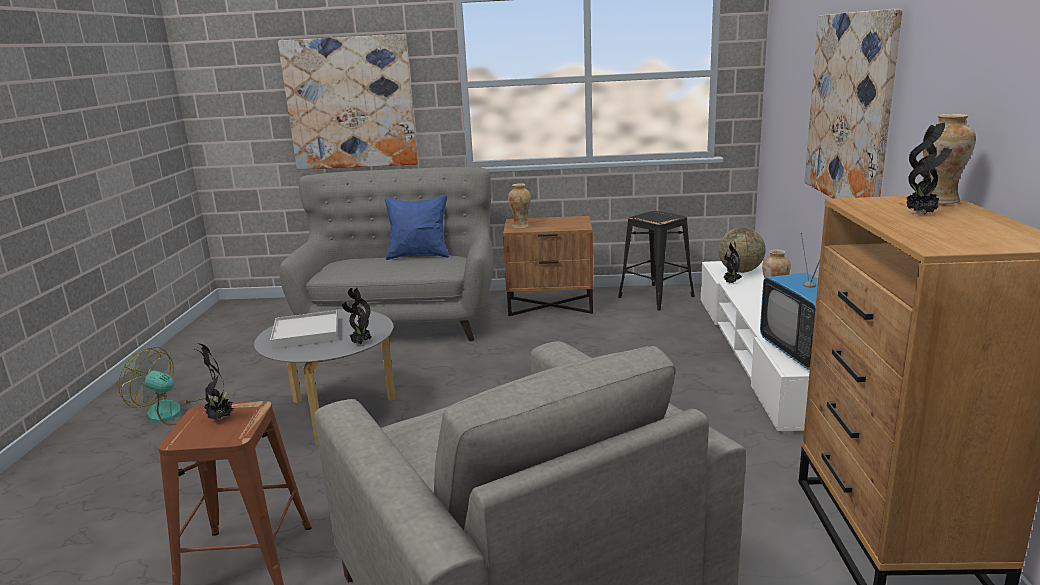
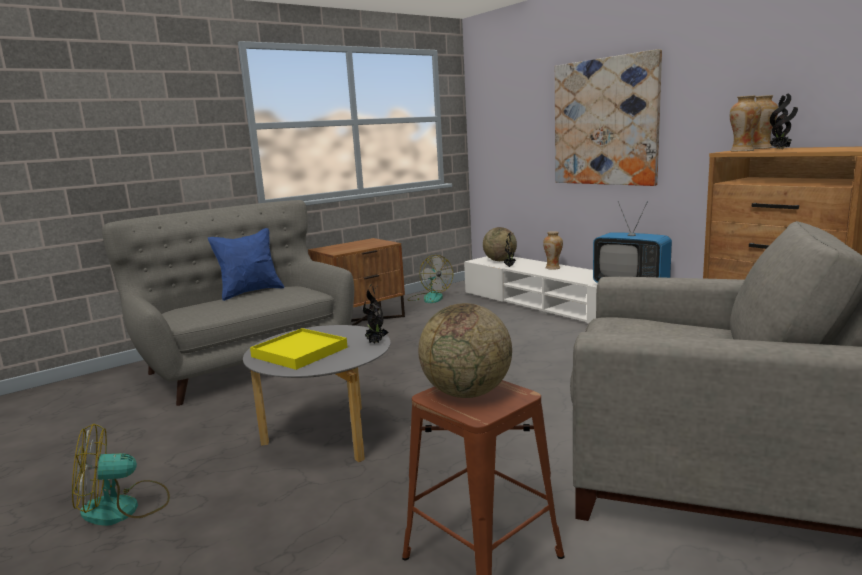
camera: 40 degrees left, 5 degrees down
potted plant [195,343,234,420] -> globe [418,303,512,398]
white tray [270,310,338,349] -> yellow tray [250,328,348,370]
picture [278,34,418,170] -> none
vase [508,183,531,229] -> vase moved to [730,96,761,151]
black stool [618,211,695,310] -> fan [408,255,453,303]

